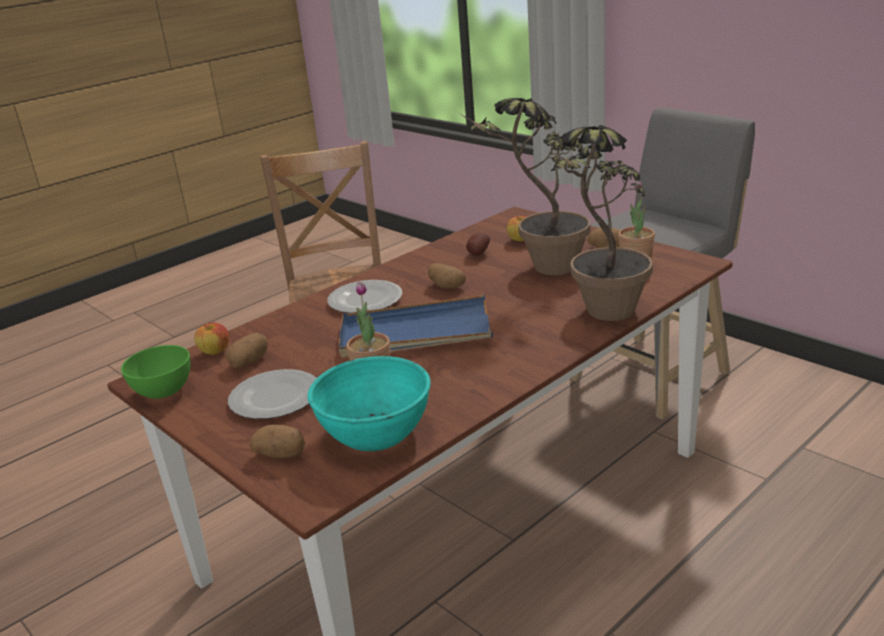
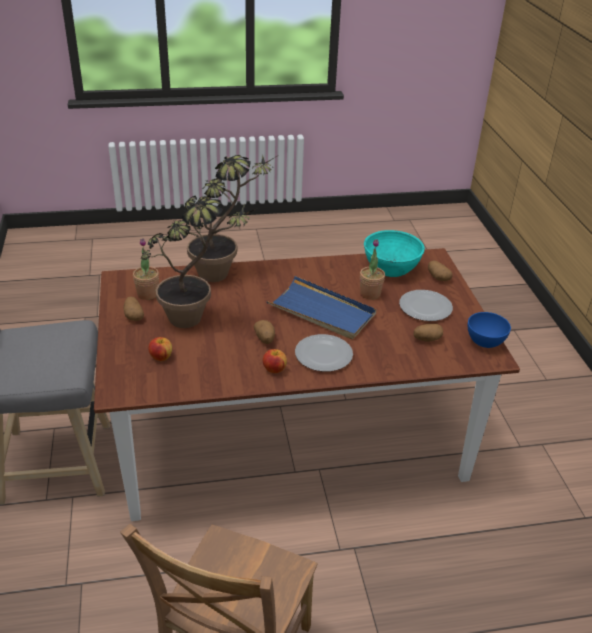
camera: 150 degrees left, 10 degrees up
green bowl [121,345,190,399] -> blue bowl [468,312,511,348]
apple [194,323,229,355] -> apple moved to [263,349,287,373]
potato [466,233,490,256] -> none

